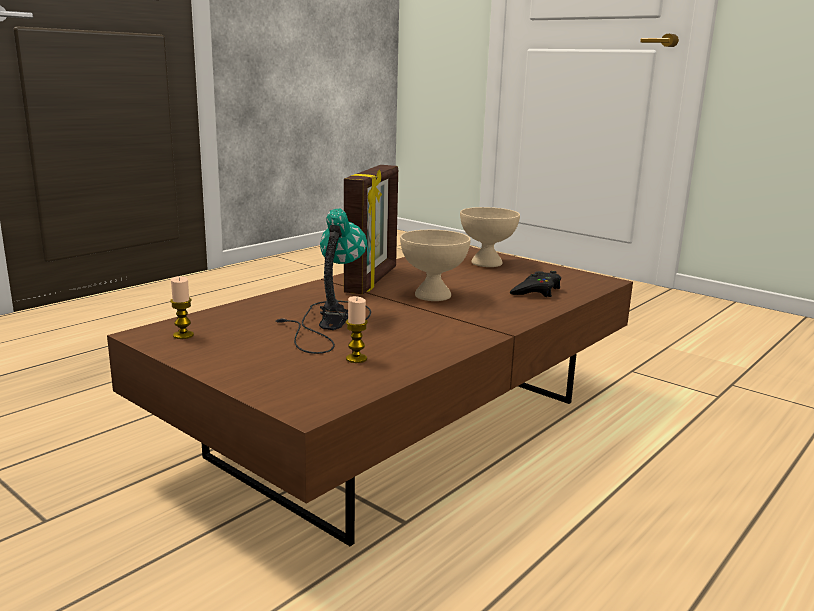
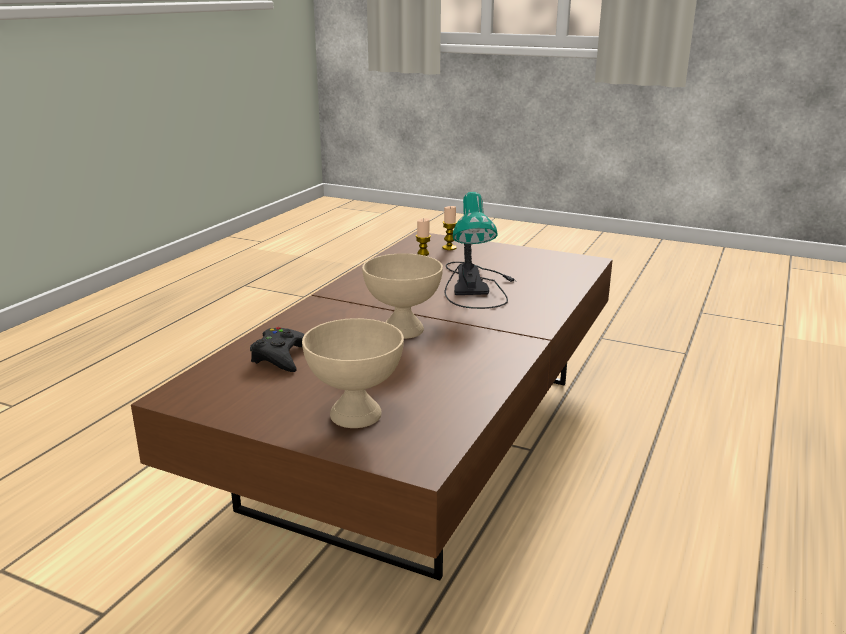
camera: 165 degrees right, 5 degrees up
candle [170,276,194,339] -> candle moved to [442,206,457,250]
picture frame [344,165,398,294] -> none

